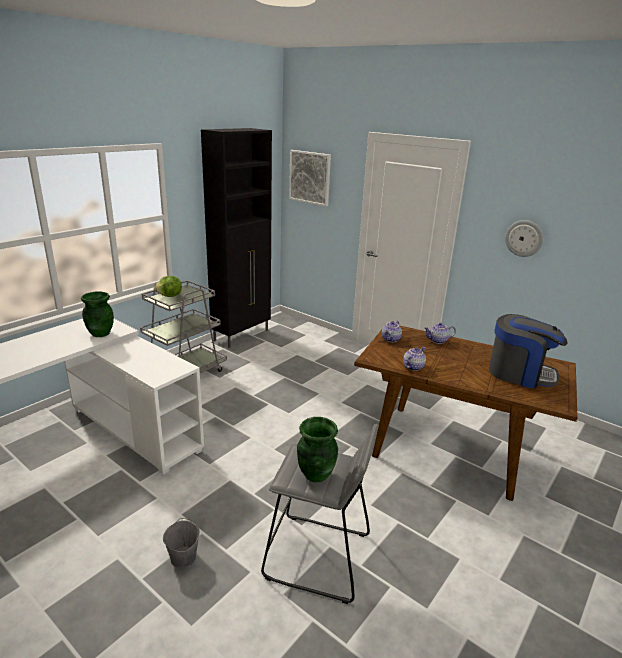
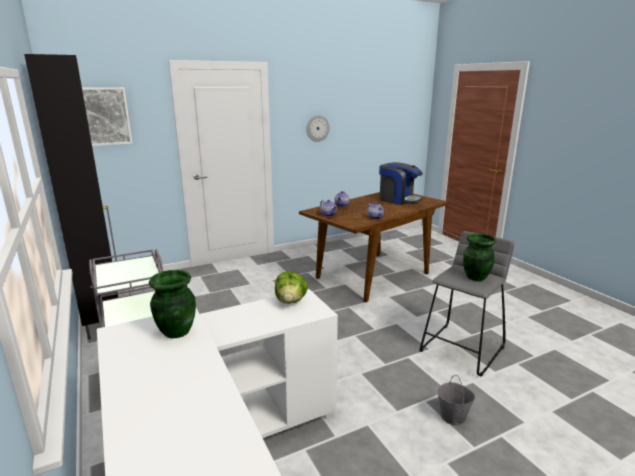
camera: 65 degrees left, 5 degrees down
lettuce [154,276,182,297] -> lettuce moved to [275,272,308,304]
coffee machine [489,314,568,389] -> coffee machine turned 75 degrees clockwise [379,162,423,205]

